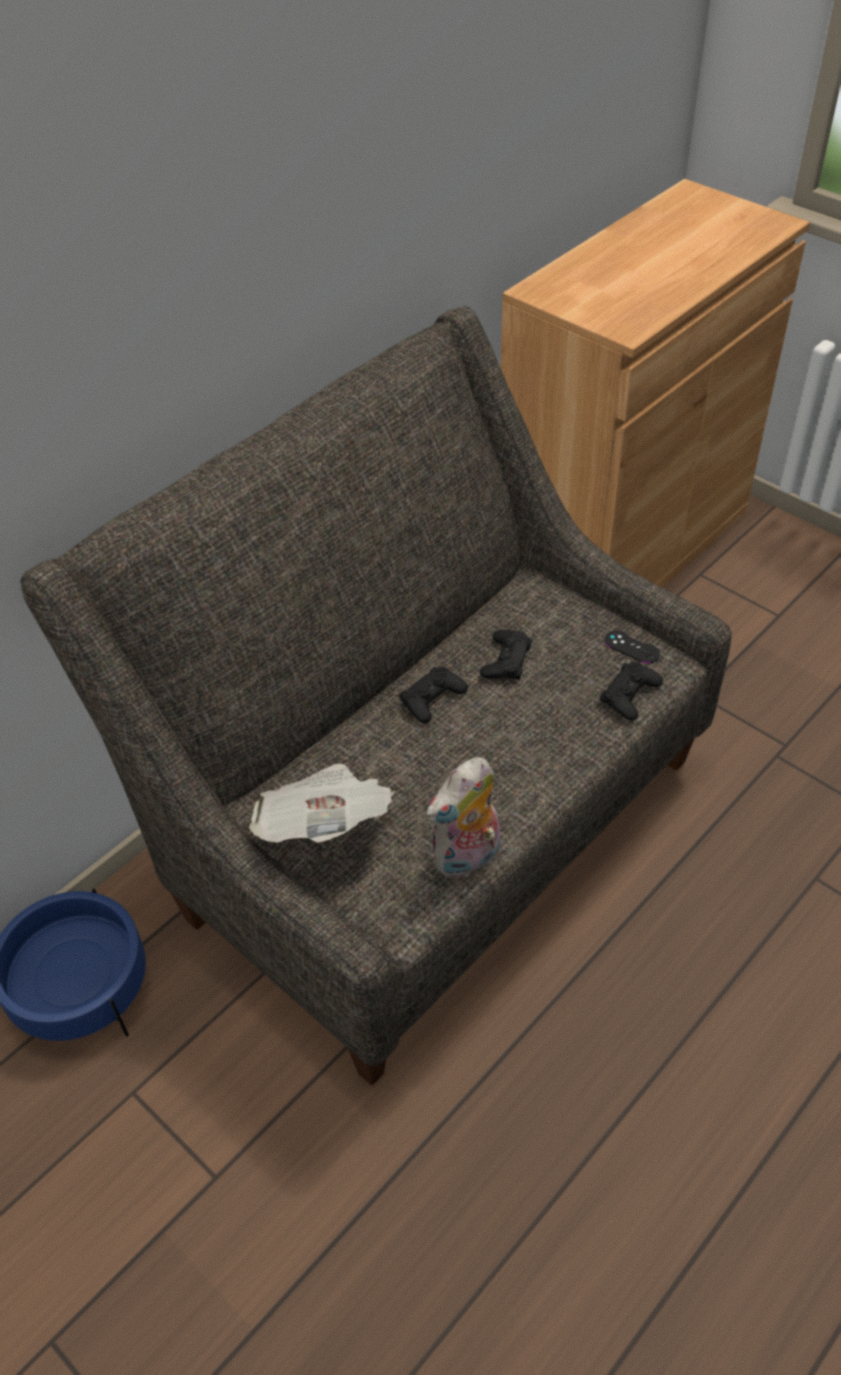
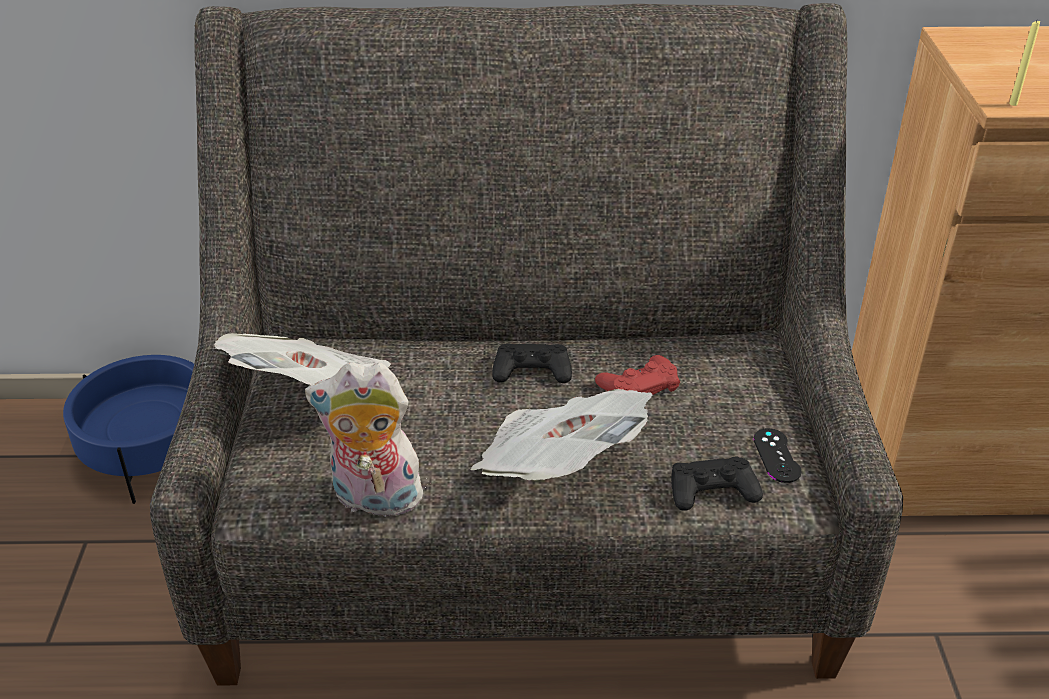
camera: 45 degrees right, 10 degrees down
black game controller [480,629,532,679] -> red game controller [595,355,680,395]
none -> newspaper [470,389,653,480]
none -> yellow candle [1009,21,1040,106]

